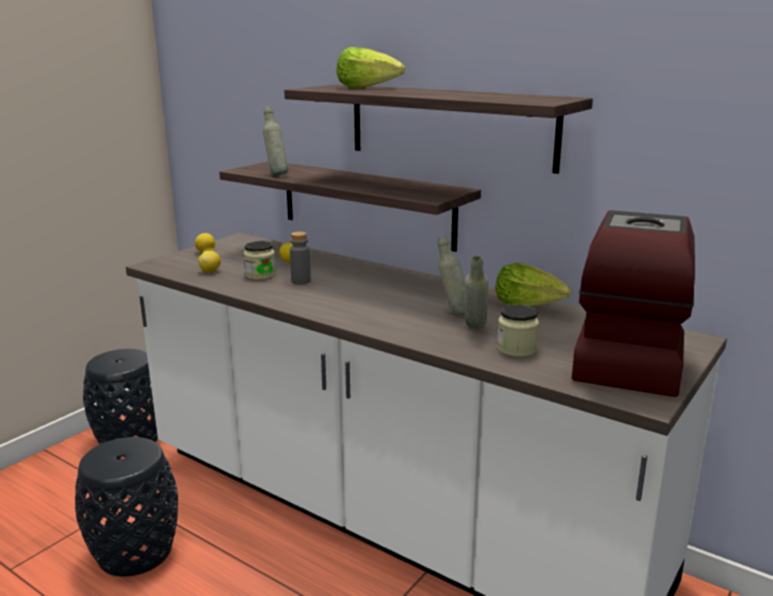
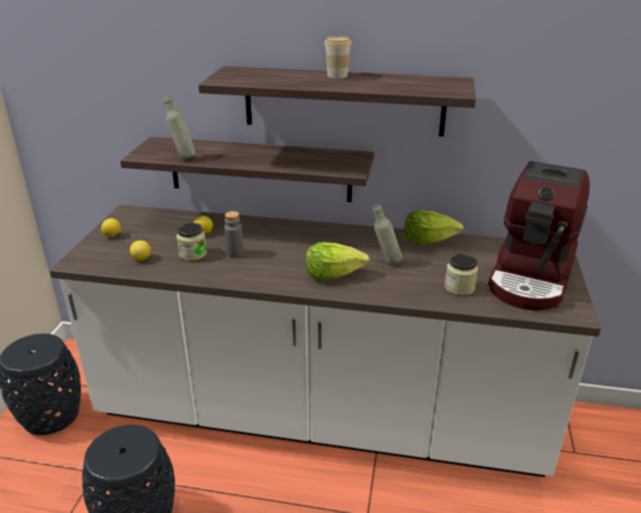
camera: 25 degrees left, 10 degrees up
lettuce [337,47,405,88] -> lettuce moved to [306,242,370,280]
grey bottle [465,255,488,329] -> none
coffee machine [572,210,695,397] -> coffee machine turned 150 degrees counterclockwise [488,161,590,311]
none -> cup [324,36,352,78]

